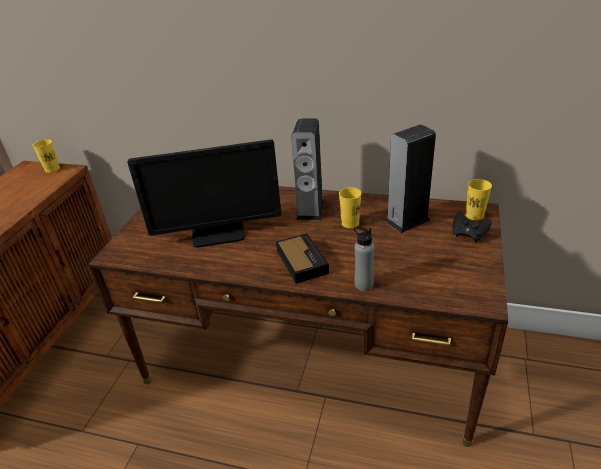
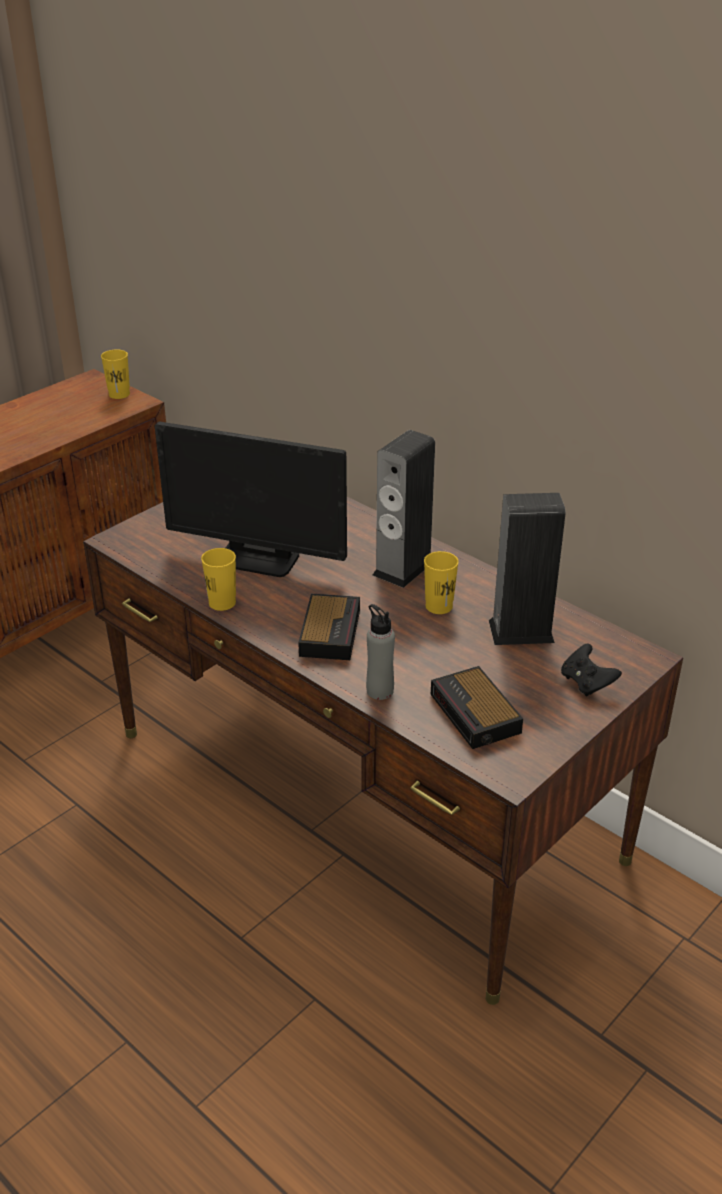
camera: 25 degrees right, 0 degrees up
yellow cup [466,179,492,220] -> yellow cup moved to [201,548,236,611]
none -> alarm clock [431,666,523,749]

